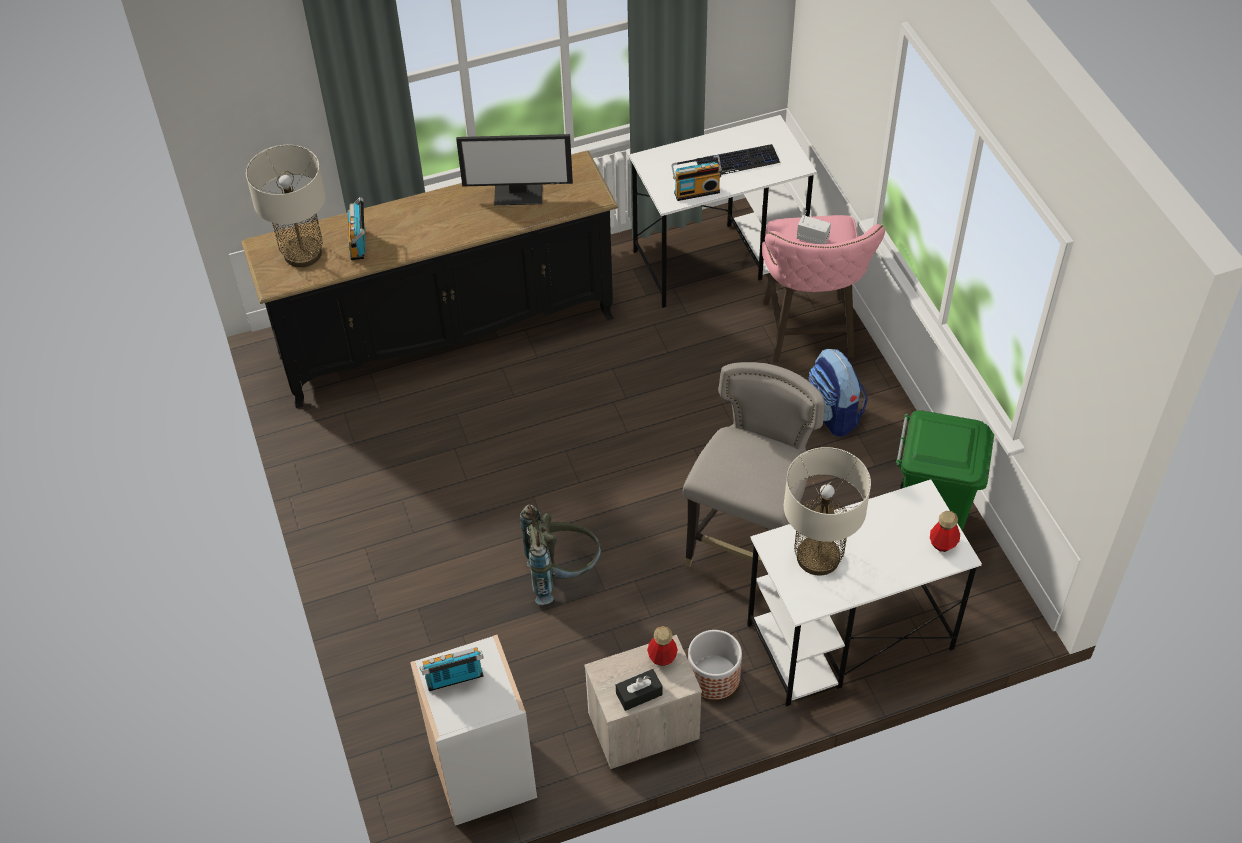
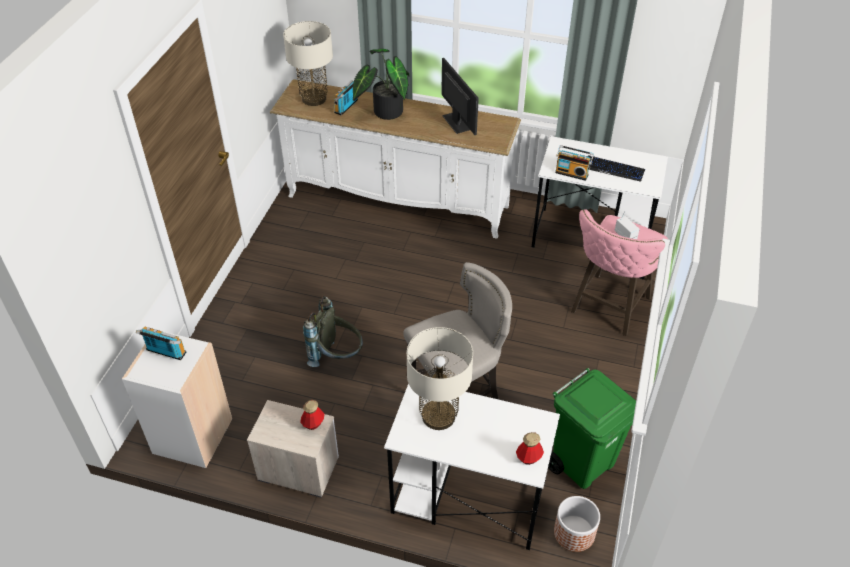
camera: 35 degrees right, 5 degrees down
black cabinet [241,151,618,408] -> white cabinet [270,79,521,239]
monitor [456,134,573,205] -> monitor turned 150 degrees counterclockwise [441,58,479,135]
black tissue box [616,669,663,711] -> none
planter [688,630,742,700] -> planter moved to [554,496,600,552]
backpack [809,348,868,437] -> none
none -> potted plant [353,49,410,120]

